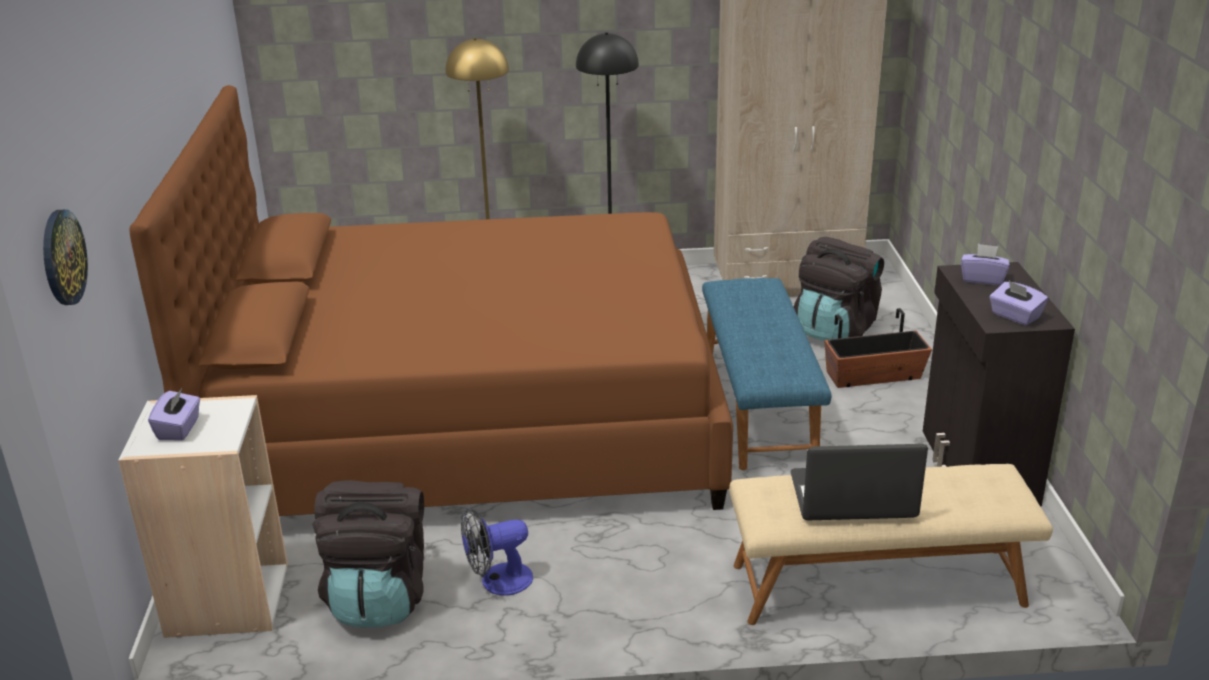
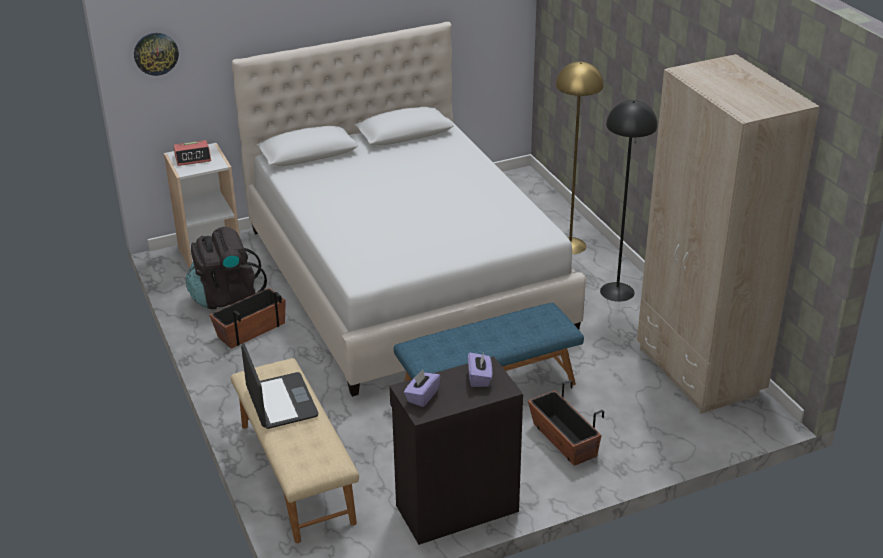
camera: 70 degrees right, 5 degrees up
brown bed [130,85,733,516] -> white bed [232,22,586,397]
purple tissue box [148,388,200,440] -> alarm clock [173,140,211,166]
fan [461,508,533,596] -> planter [209,288,286,349]
black backpack [794,237,884,341] -> none

